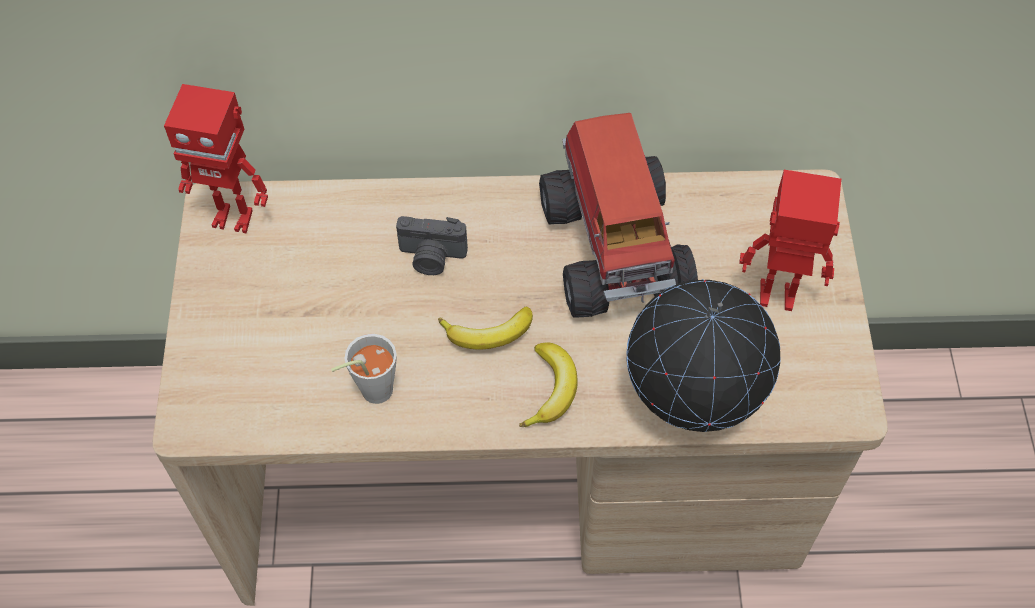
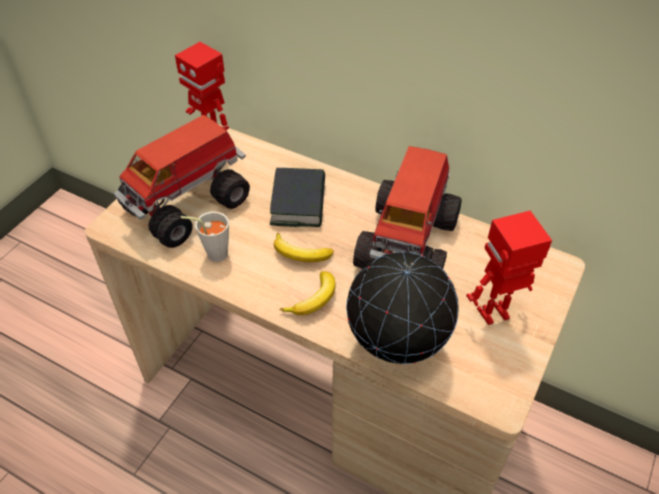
camera: 30 degrees right, 10 degrees down
camera [396,216,468,275] -> book [270,168,325,227]
toy robot [739,170,841,311] -> toy robot turned 60 degrees counterclockwise [466,211,552,325]
none -> toy truck [114,115,250,248]

